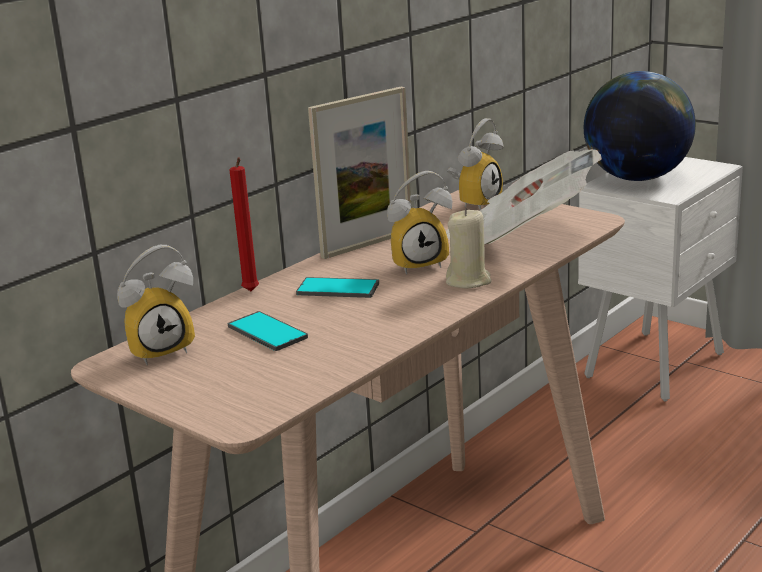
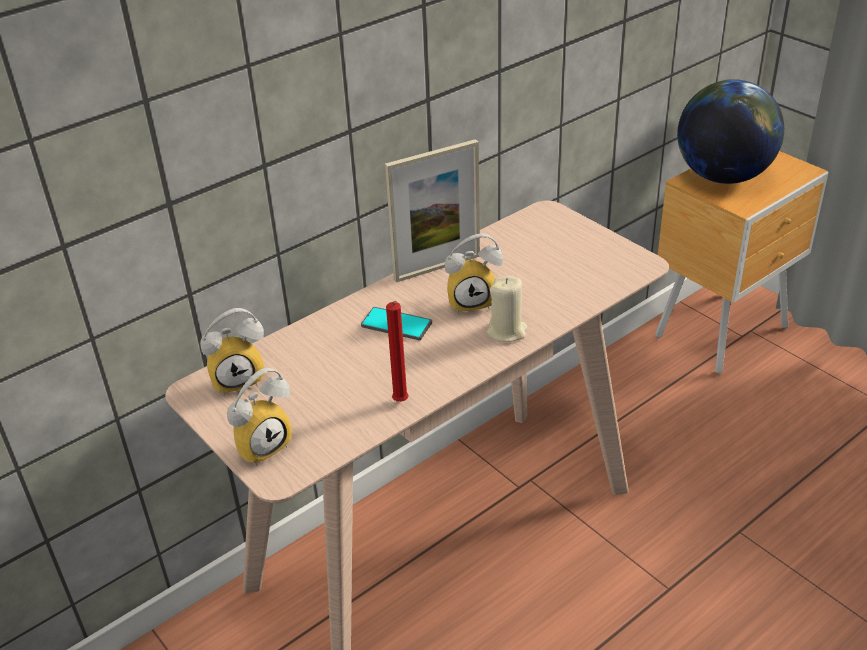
camera: 10 degrees right, 15 degrees up
phone [228,311,308,351] -> none
red candle [230,157,259,291] -> red candle moved to [386,301,409,402]
newspaper [446,149,602,244] -> none
alarm clock [447,118,504,210] -> alarm clock moved to [227,368,292,466]
white nightstand [578,157,743,402] -> brown nightstand [655,151,828,374]

